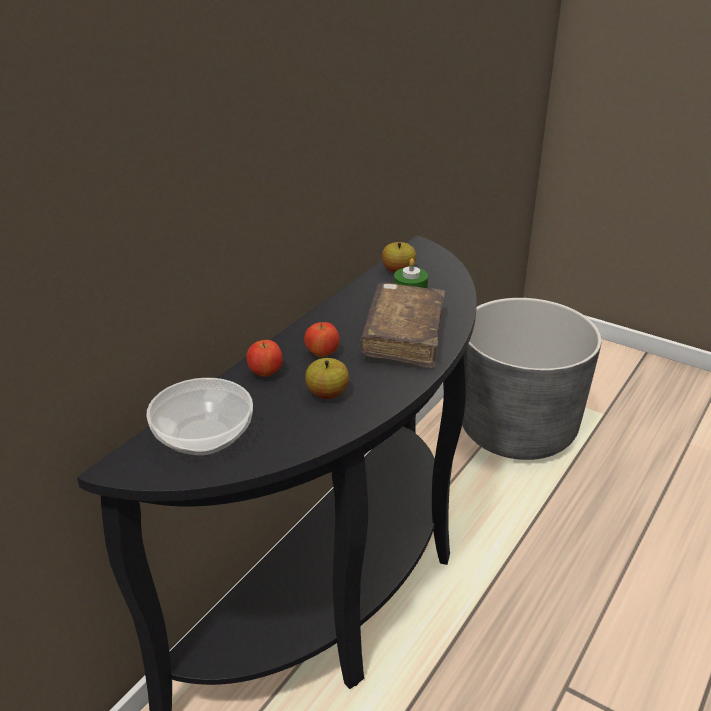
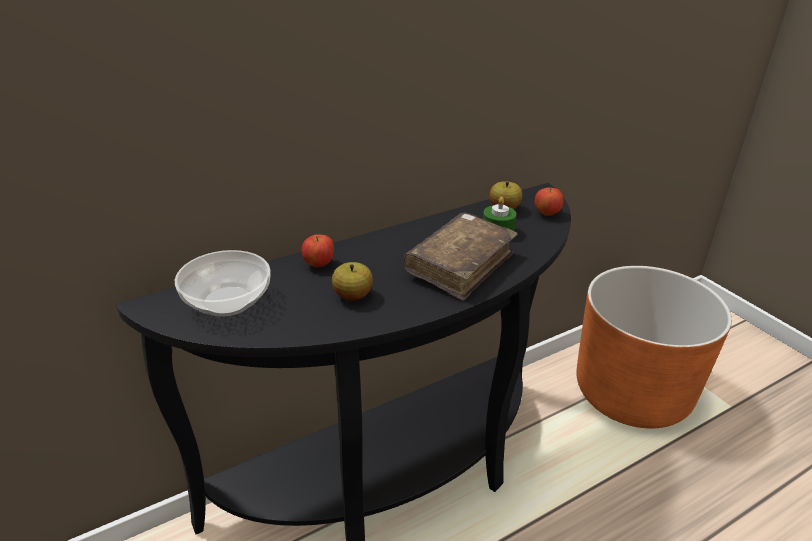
camera: 25 degrees right, 0 degrees up
apple [304,322,340,357] -> apple moved to [535,187,564,216]
grey planter [462,298,602,460] -> orange planter [576,266,732,429]

